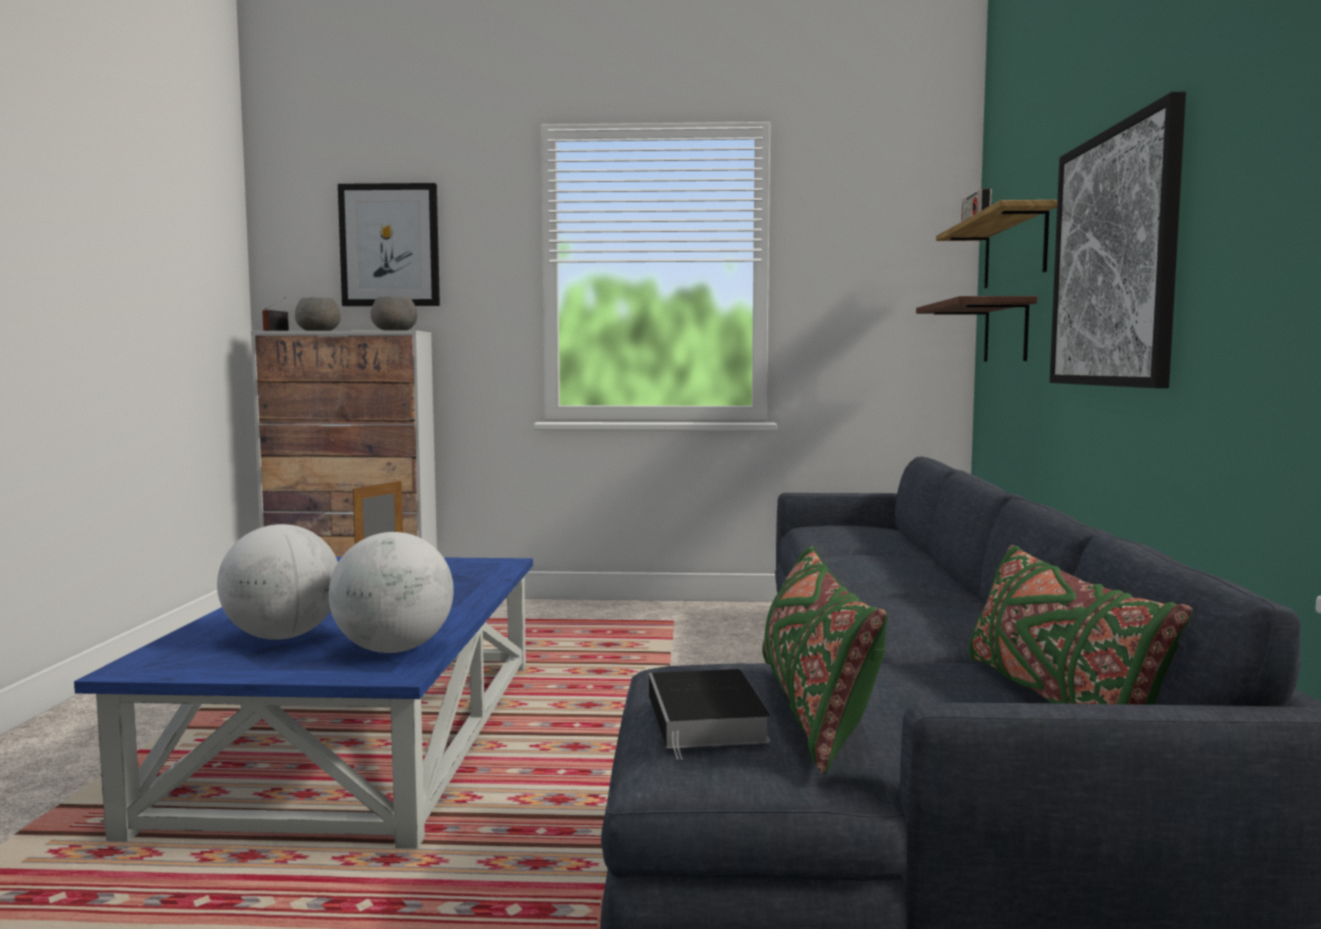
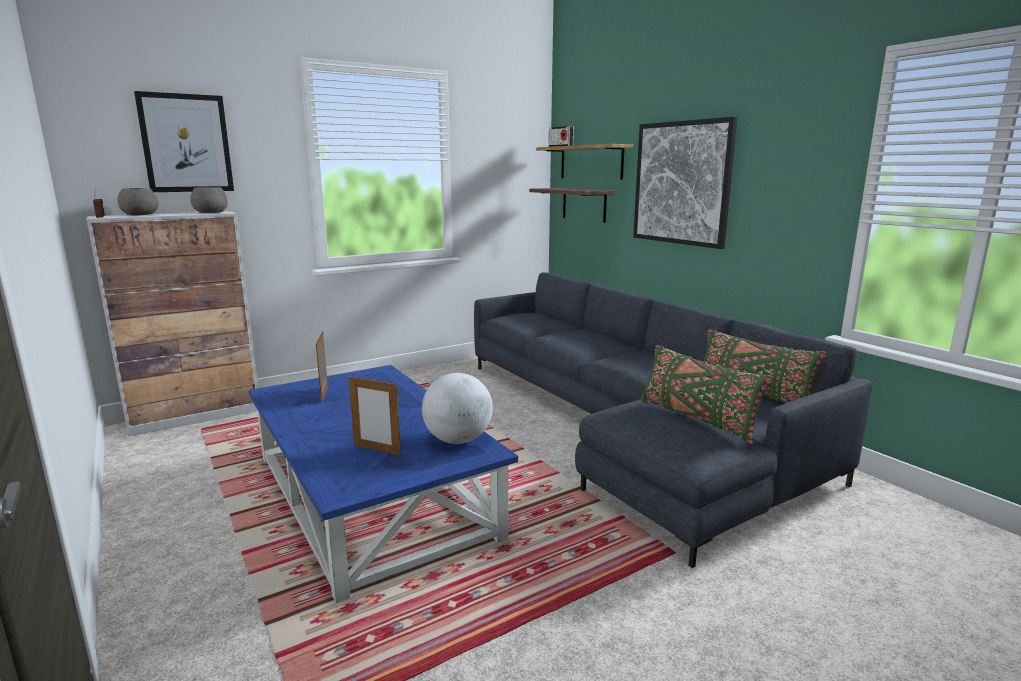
camera: 35 degrees left, 10 degrees up
globe [217,524,338,640] -> picture frame [349,375,401,455]
book [649,669,771,760] -> none

